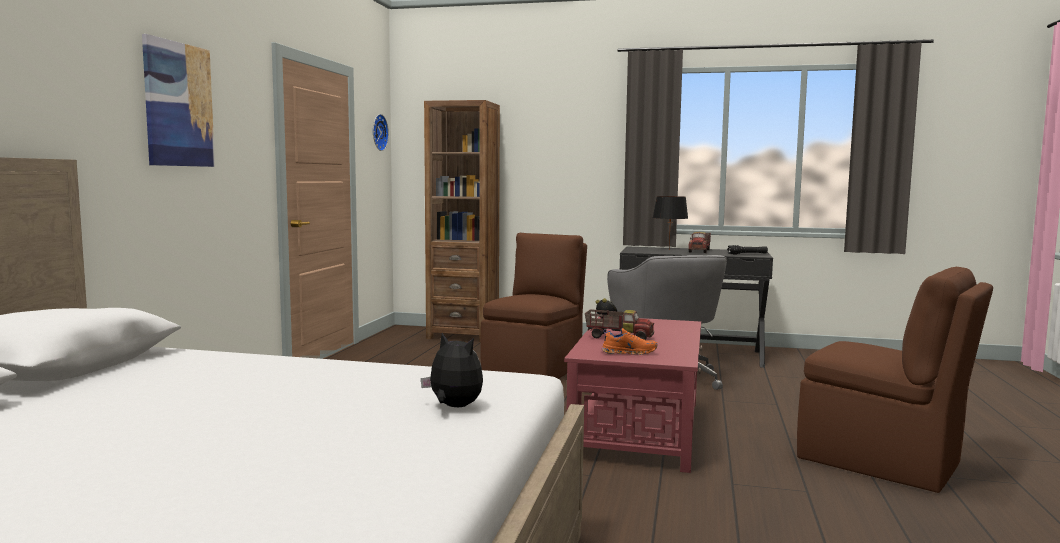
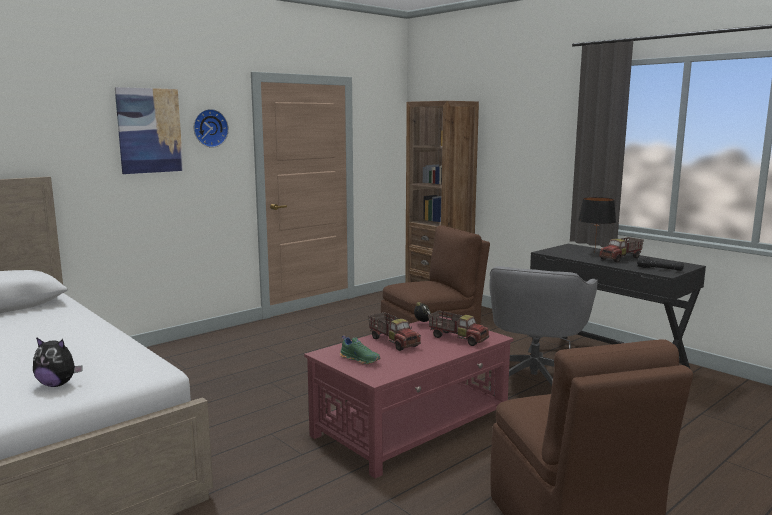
camera: 35 degrees right, 5 degrees up
wall clock [373,114,389,151] -> wall clock moved to [194,109,229,148]
plush toy [421,333,483,407] -> plush toy turned 120 degrees clockwise [33,337,83,387]
orange shoe [602,328,657,355] -> green shoe [340,336,380,364]
none -> toy truck [428,310,489,346]

